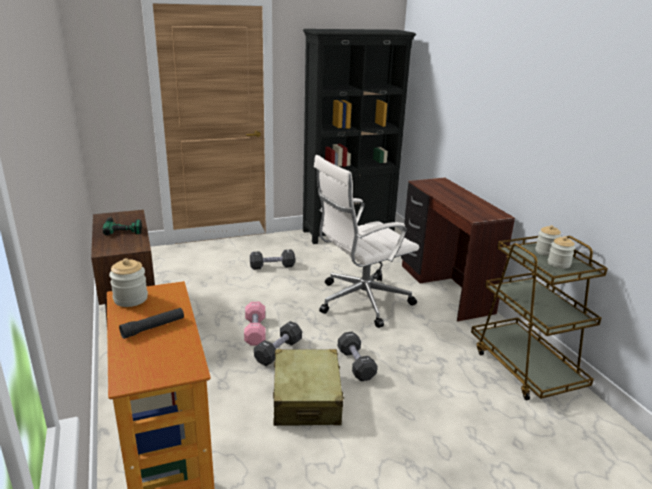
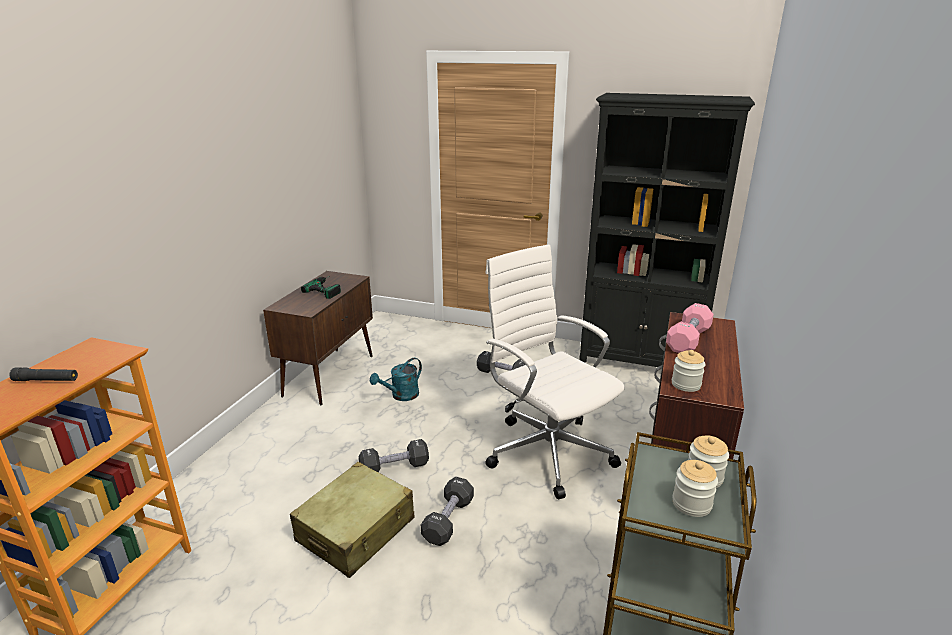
camera: 40 degrees right, 0 degrees up
jar [109,258,148,307] -> jar moved to [672,350,706,392]
pink dumbbell [244,302,266,346] -> pink dumbbell moved to [666,303,714,353]
white office chair [314,155,419,328] -> white office chair turned 45 degrees clockwise [485,244,625,499]
none -> turquoise watering can [370,358,422,401]

